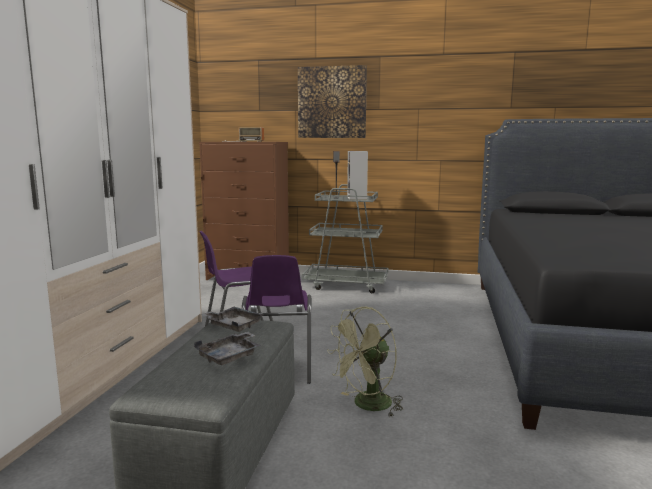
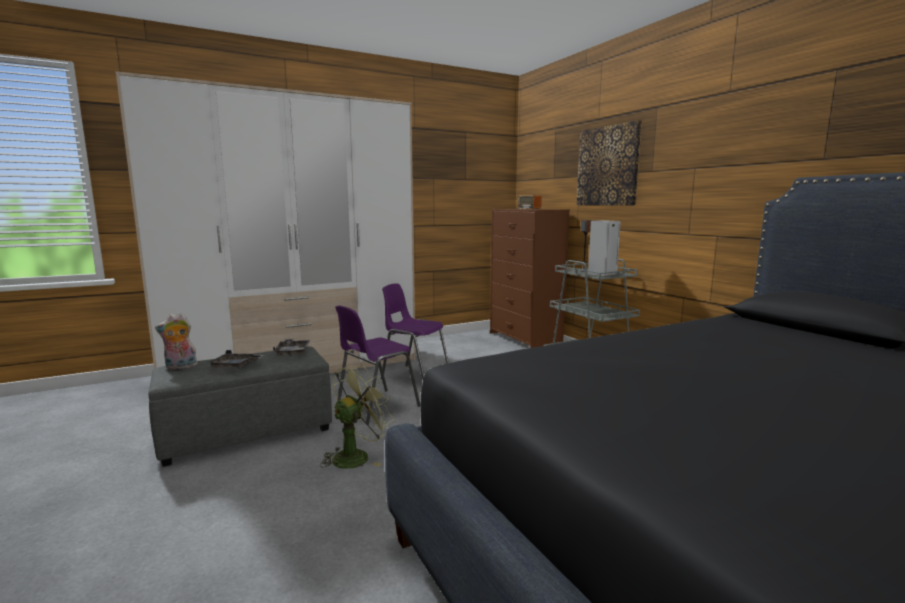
camera: 50 degrees right, 0 degrees up
green fan [327,306,403,418] -> green fan turned 120 degrees clockwise [320,364,394,469]
none -> plush toy [155,313,198,370]

